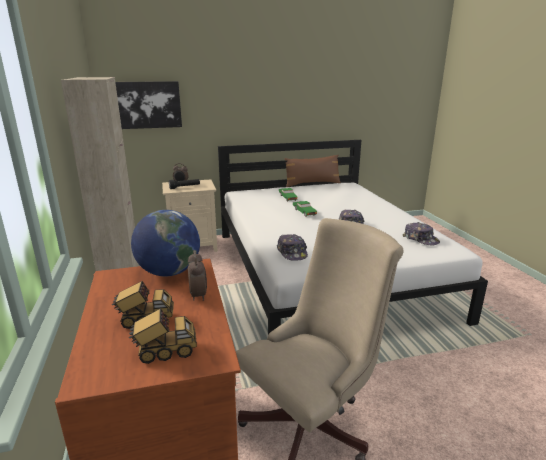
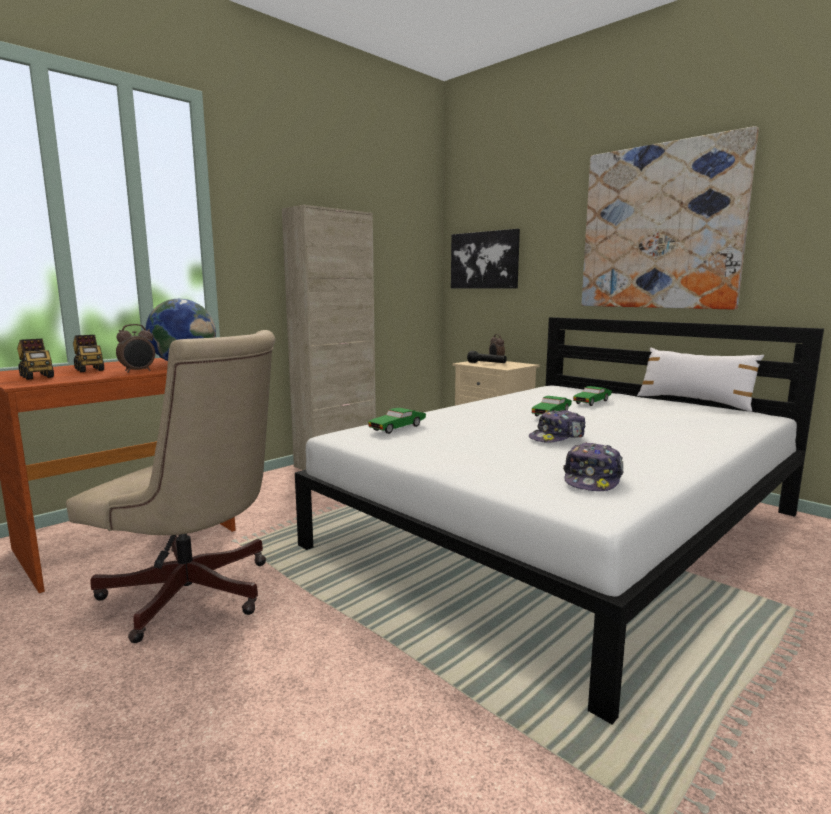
camera: 60 degrees right, 10 degrees down
cap [277,234,308,261] -> green toy car [368,408,426,434]
brown pillow [285,155,341,187] -> white pillow [637,347,764,412]
none -> picture [582,126,759,310]

